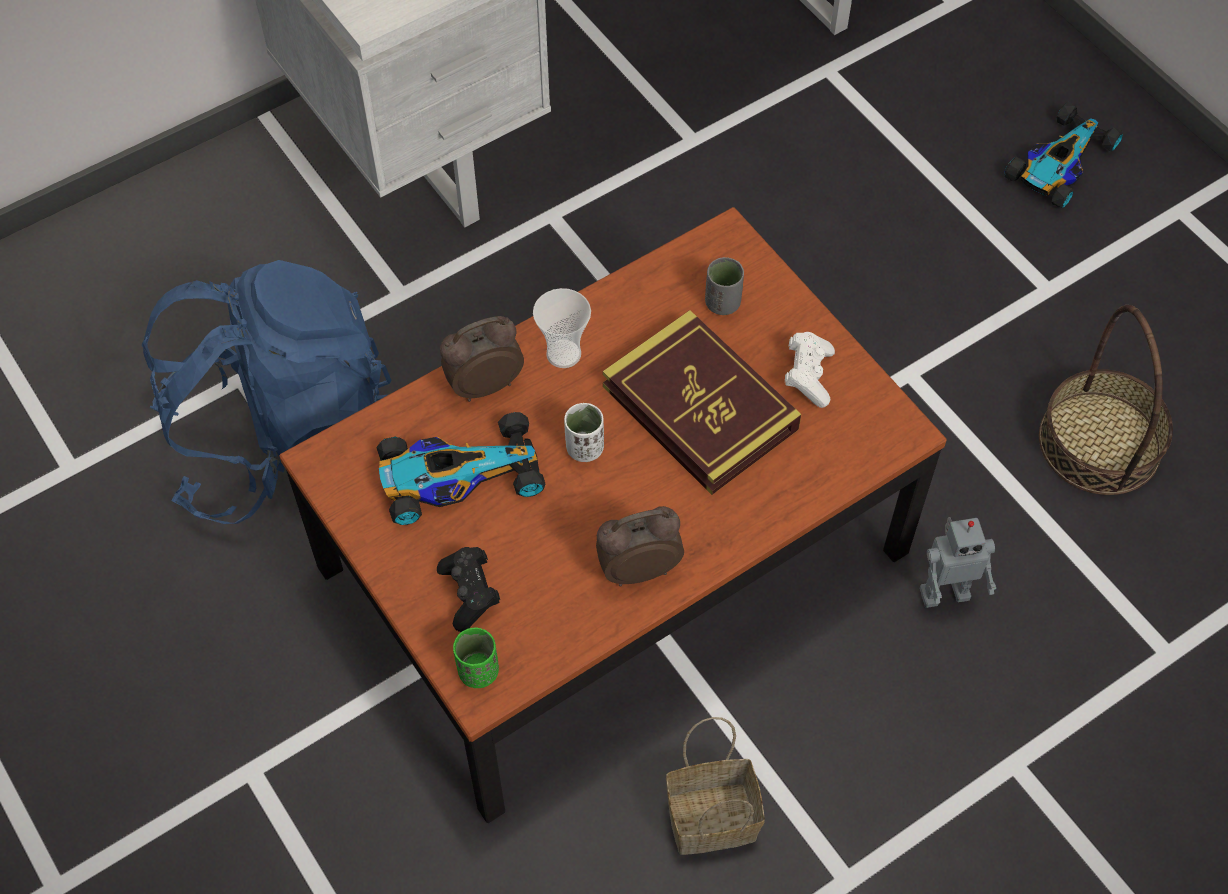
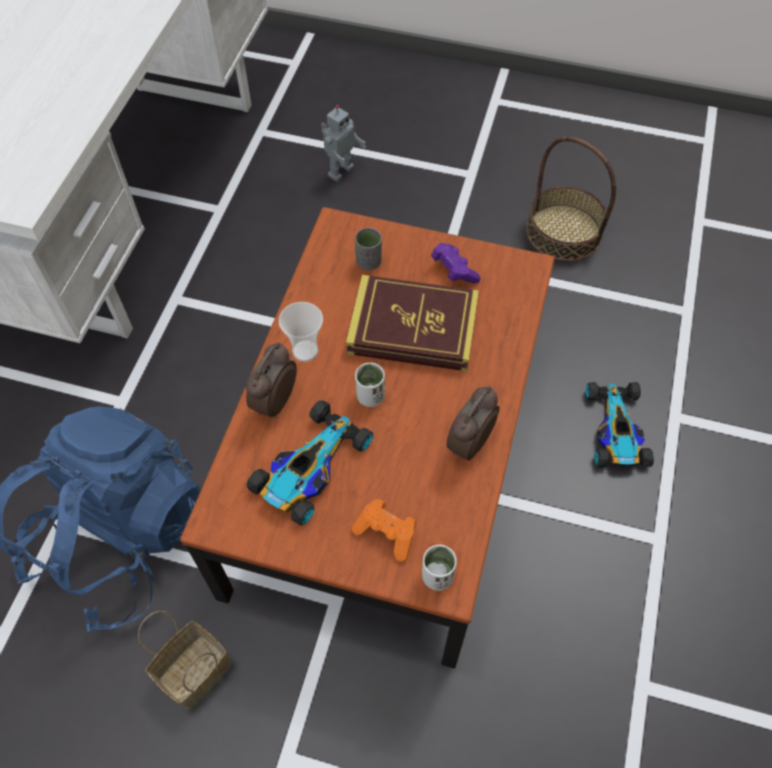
camera: 40 degrees left, 0 degrees up
black game controller [437,547,500,632] -> orange game controller [352,499,416,562]
green cup [453,627,499,688] -> white cup [422,545,457,591]
basket [666,717,765,855] -> basket moved to [138,611,231,710]
white game controller [785,332,835,408] -> purple game controller [431,243,481,283]
toy robot [919,517,996,608] -> toy robot moved to [321,105,366,182]
toy car [1004,102,1123,208] -> toy car moved to [586,382,654,468]

